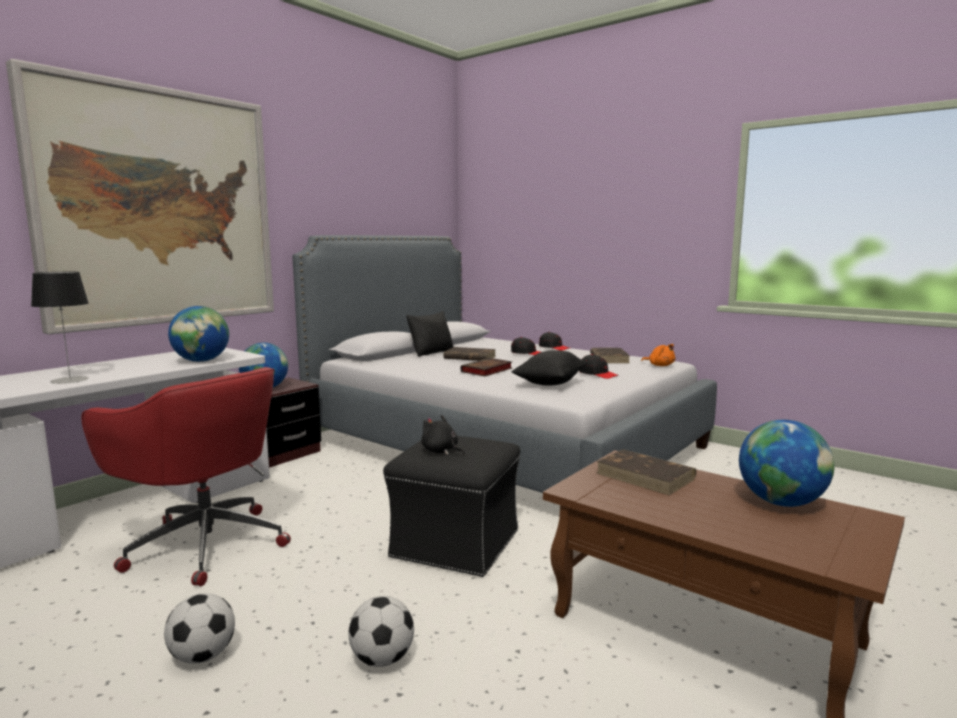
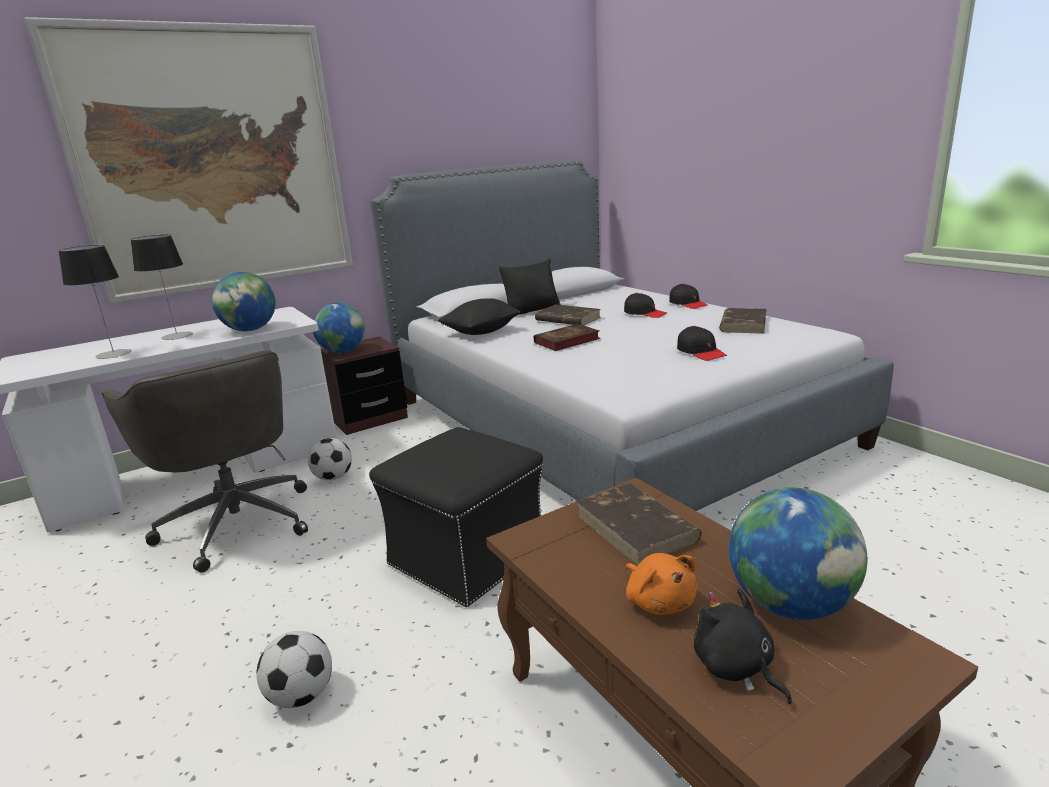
camera: 20 degrees right, 10 degrees up
red office chair [81,367,291,586] -> grey office chair [102,350,308,573]
football [164,593,235,664] -> football moved to [308,438,352,481]
black plush toy [421,415,465,455] -> black plush toy moved to [694,589,792,704]
black pillow [511,350,587,386] -> black pillow moved to [438,298,520,335]
orange plush toy [641,344,675,366] -> orange plush toy moved to [626,553,698,615]
none -> table lamp [130,235,193,340]

